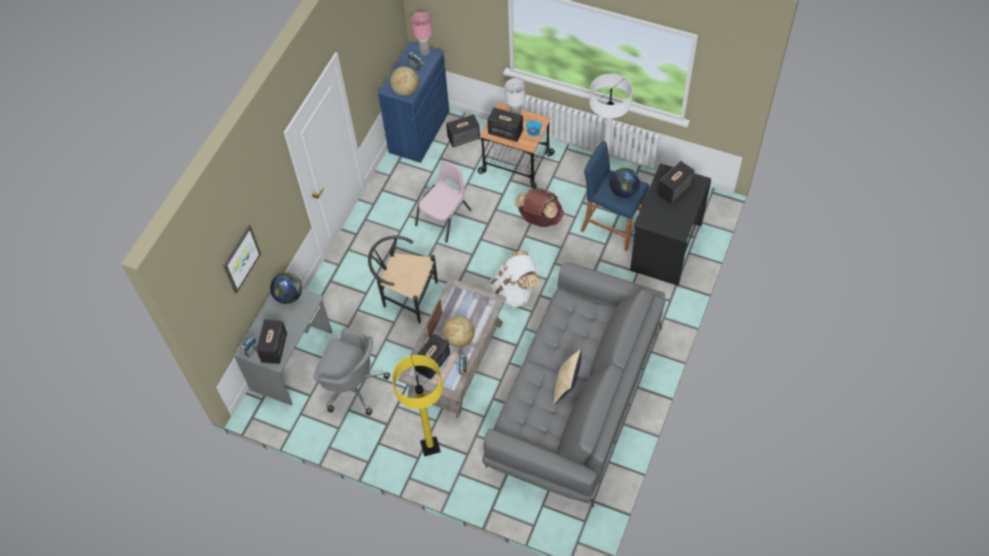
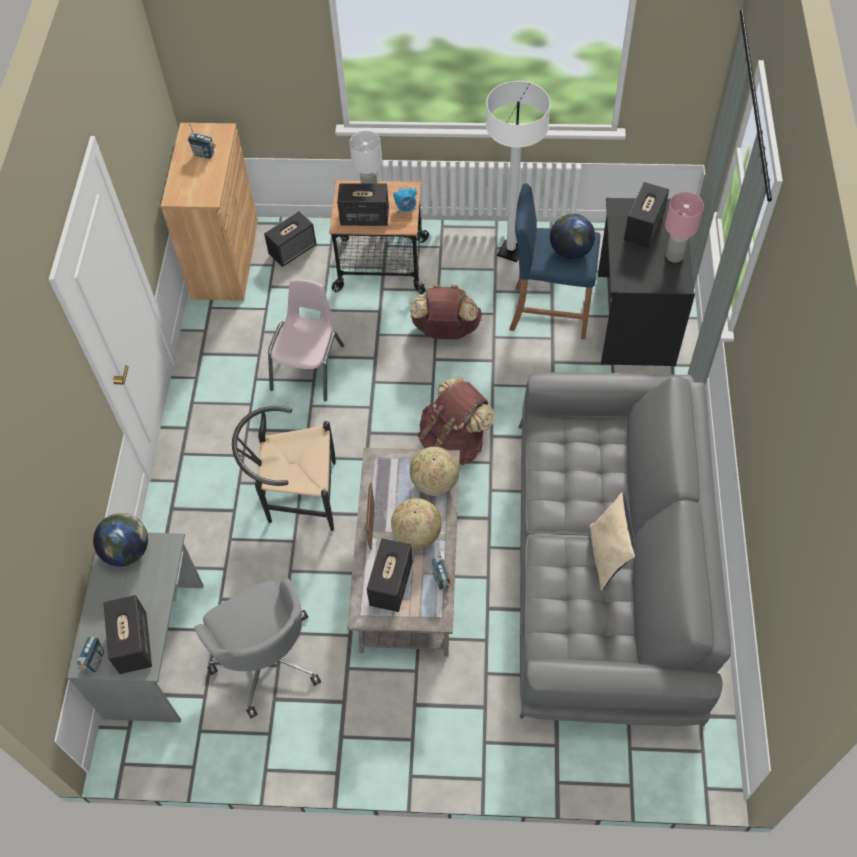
camera: 20 degrees left, 0 degrees up
picture [223,225,261,294] -> none
grey office chair [314,328,390,415] -> grey office chair turned 60 degrees clockwise [194,578,321,718]
blue cabinet [378,41,449,163] -> brown cabinet [161,123,258,301]
globe [390,67,419,96] -> globe moved to [410,447,459,496]
yellow floor lamp [392,355,443,456] -> none
pink table lamp [411,11,433,56] -> pink table lamp moved to [665,192,704,263]
white backpack [490,251,539,308] -> brown backpack [417,376,496,465]

